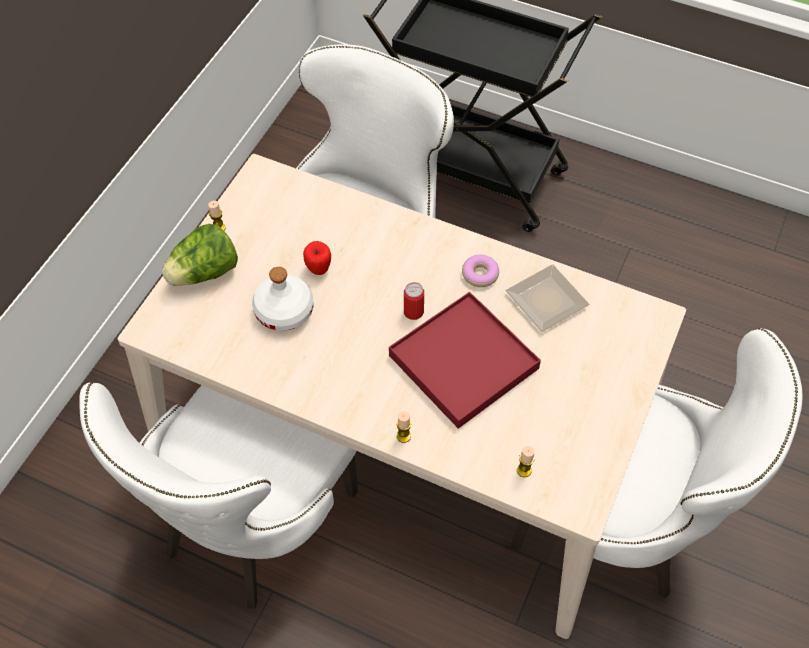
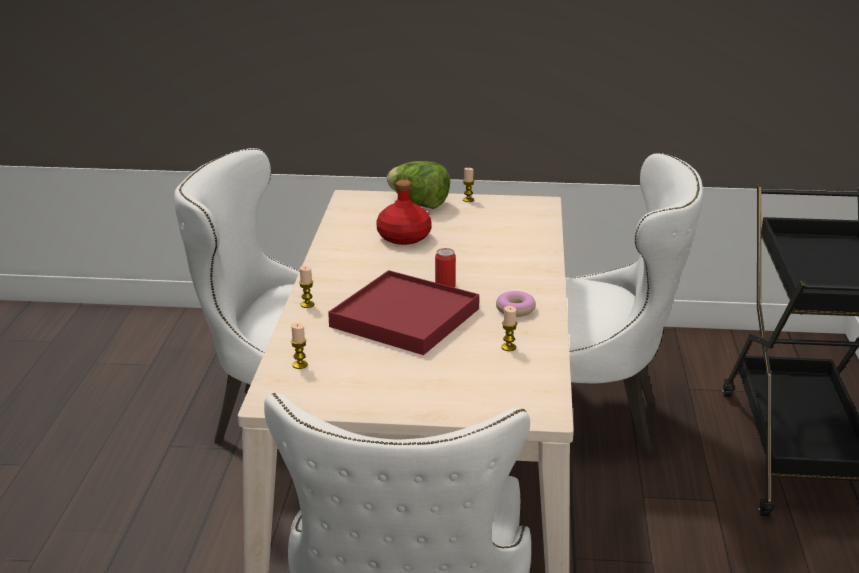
camera: 70 degrees right, 30 degrees down
white bottle [252,267,314,331] -> red bottle [376,180,432,245]
apple [303,241,331,275] -> none
plate [506,264,589,332] -> candle [501,306,517,351]

